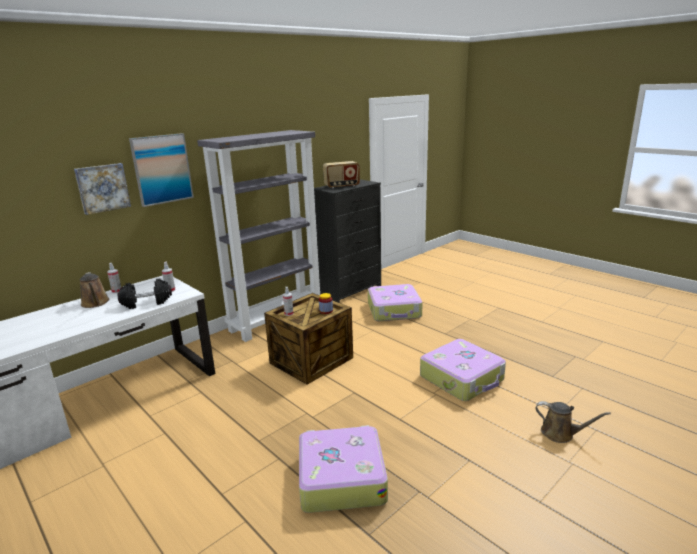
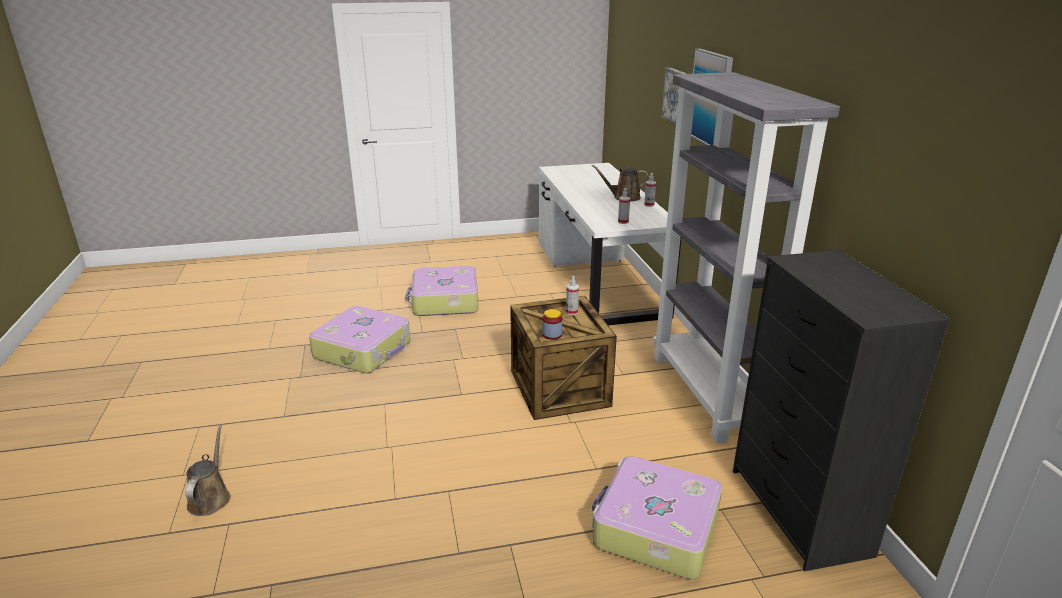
camera: 120 degrees right, 5 degrees up
black dumbbell [118,278,172,309] -> none
radio [323,161,360,189] -> none
suitcase [420,339,506,401] -> suitcase moved to [405,266,479,316]
brown watering can [535,401,611,443] -> brown watering can turned 120 degrees clockwise [186,425,231,516]

